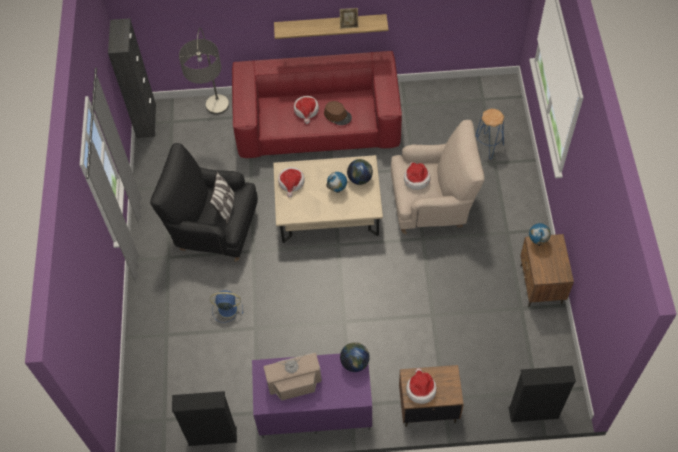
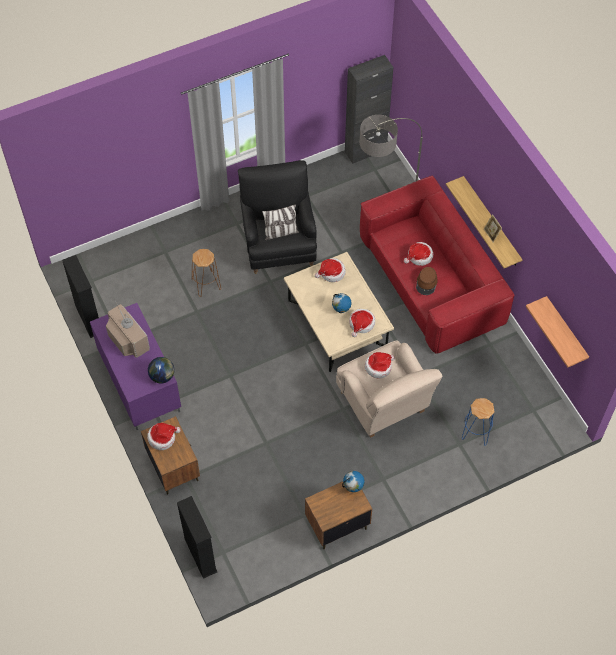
camera: 65 degrees right, 0 degrees up
blue fan [210,290,243,323] -> brown stool [192,249,221,297]
globe [347,159,373,185] -> hat [349,309,375,337]
none -> shelf [526,296,589,368]

